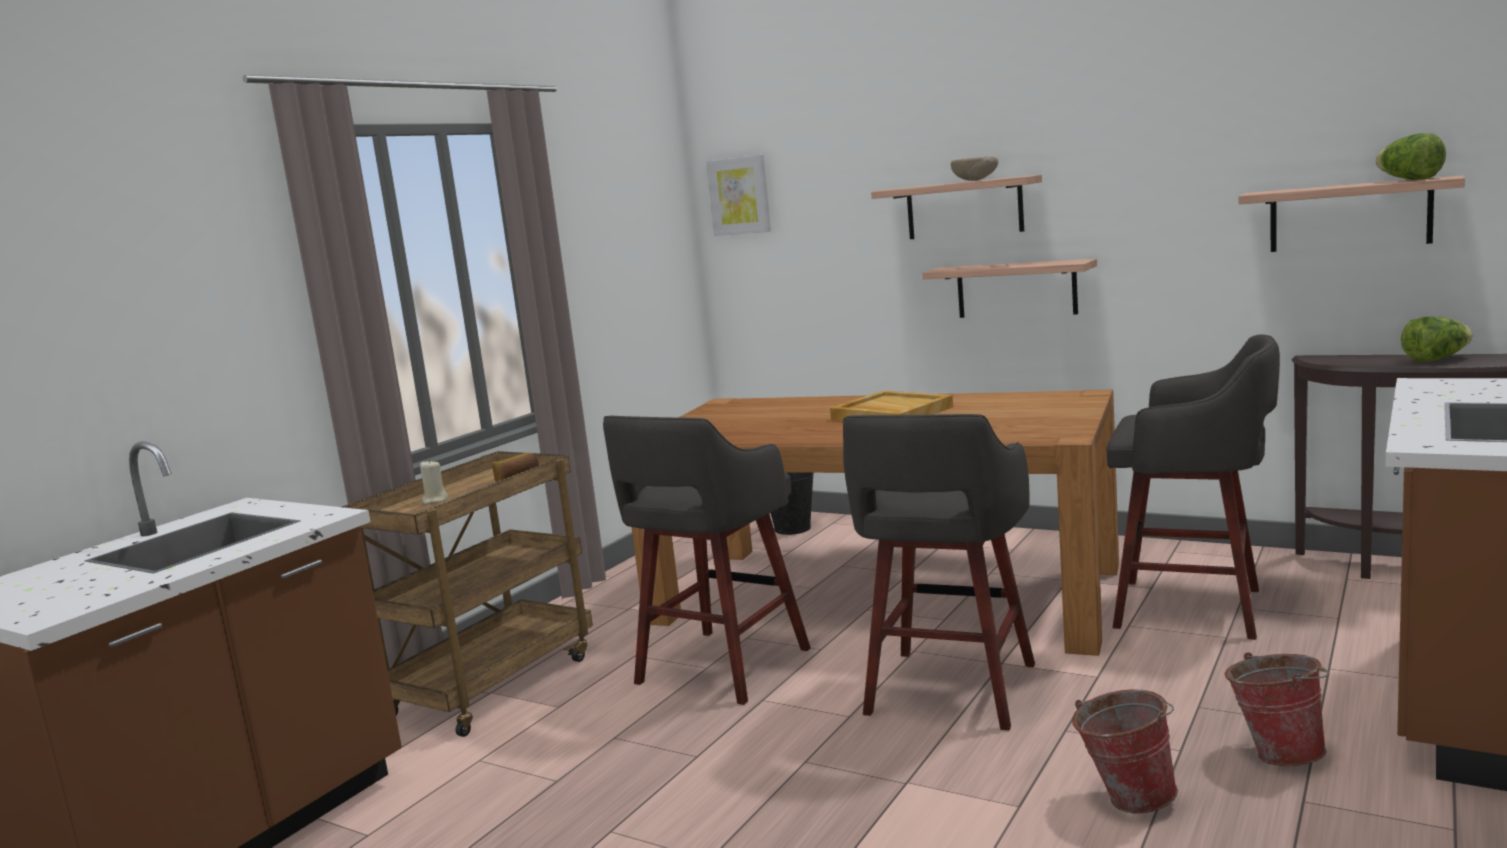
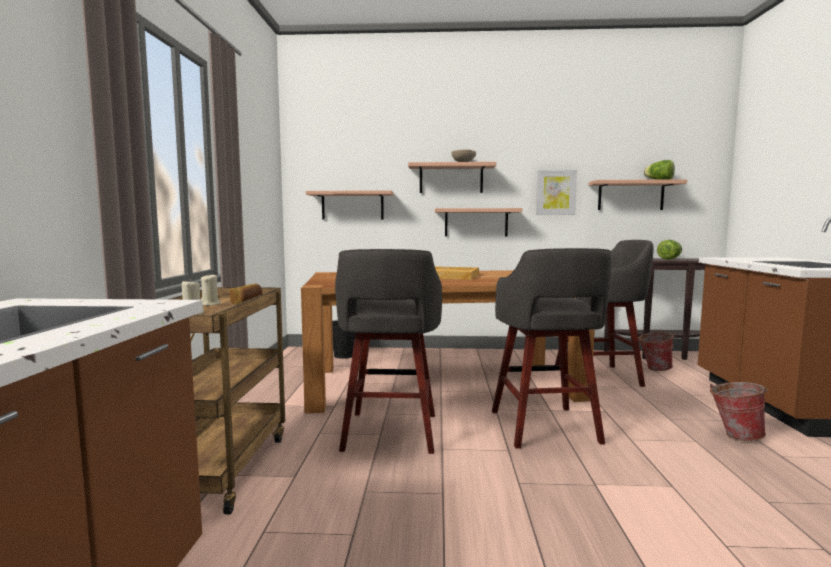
camera: 30 degrees left, 5 degrees down
picture [706,155,771,236] -> picture moved to [536,170,577,215]
bucket [1072,689,1178,813] -> bucket moved to [638,332,675,371]
none -> beige candle [201,274,221,306]
none -> shelf [306,190,394,220]

